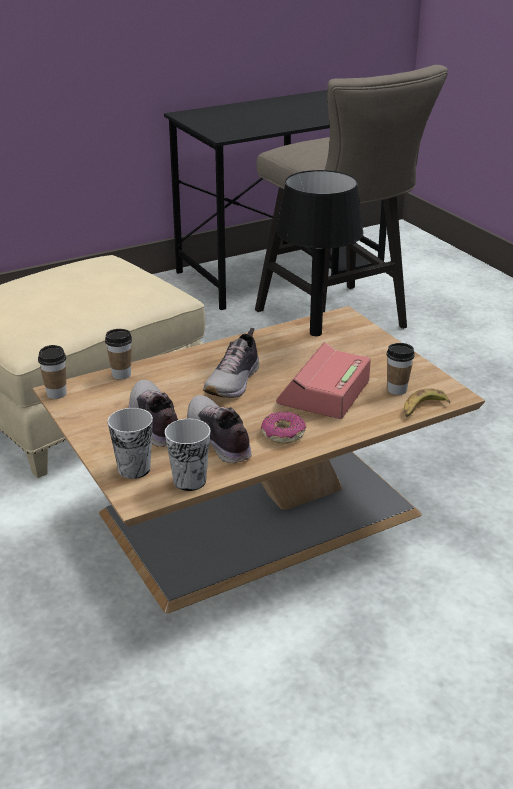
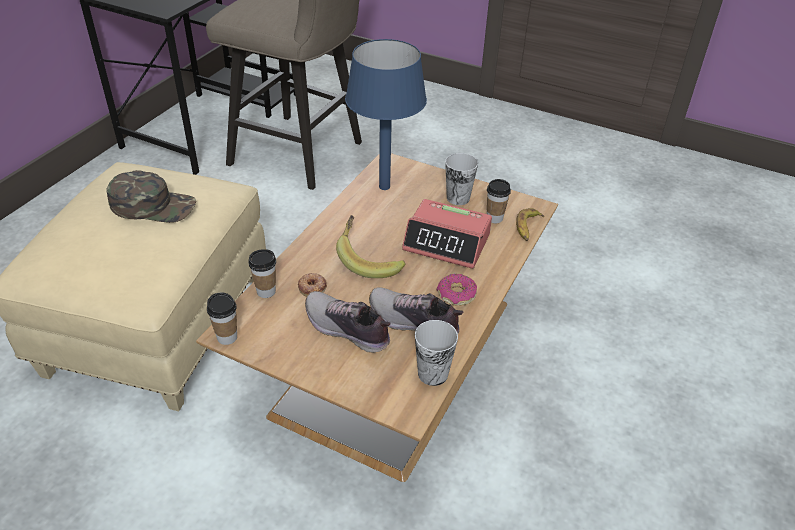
camera: 35 degrees left, 10 degrees up
cup [108,408,153,479] -> cup moved to [445,153,478,205]
shoe [203,328,259,398] -> banana [336,215,406,278]
black table lamp [276,170,363,336] -> blue table lamp [345,39,427,190]
alarm clock [276,342,371,419] -> alarm clock turned 60 degrees counterclockwise [402,199,492,269]
none -> green cap [107,170,196,223]
none -> donut [298,273,327,297]

